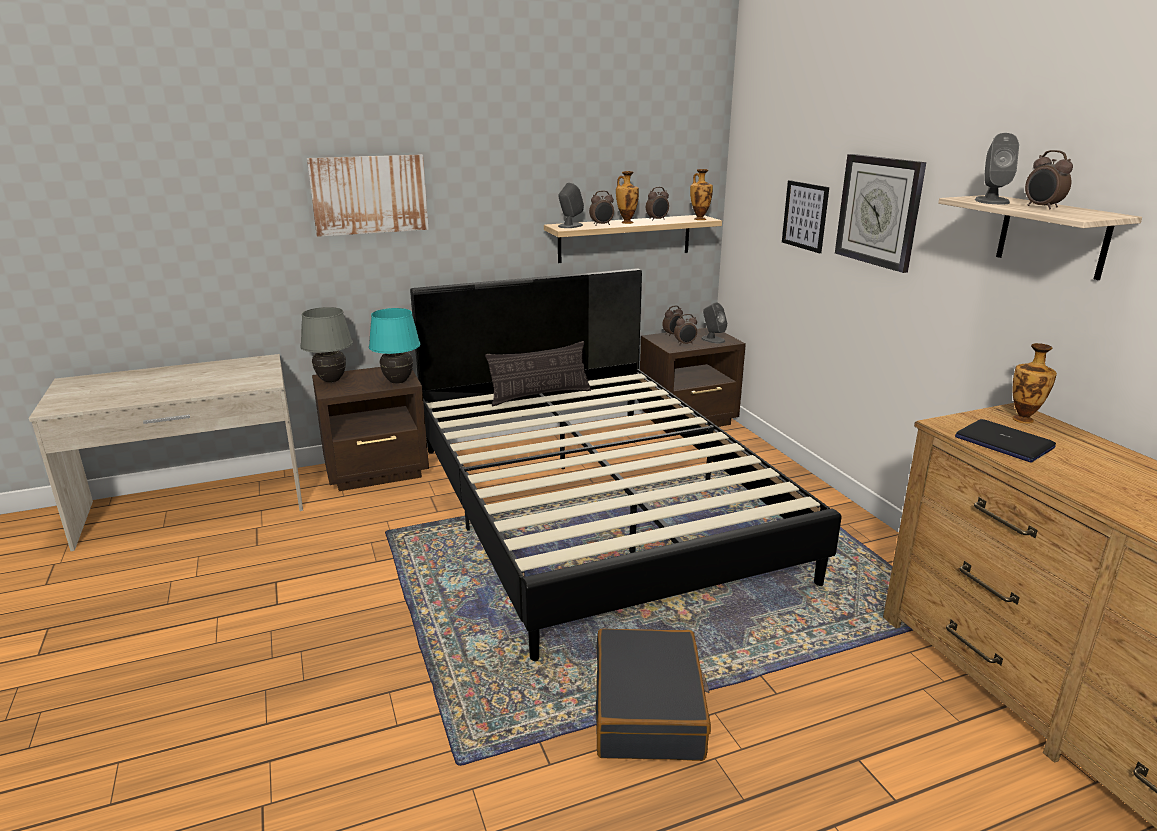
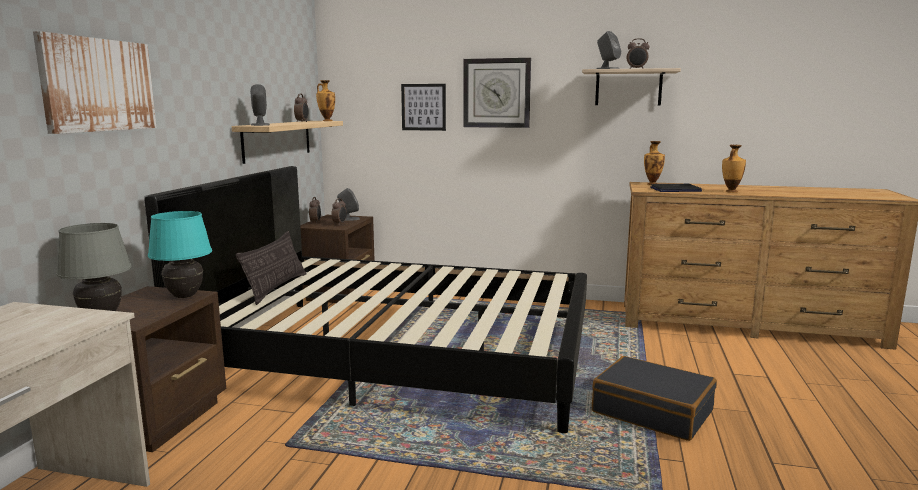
camera: 55 degrees left, 10 degrees down
alarm clock [589,191,614,225] -> none
vase [616,171,639,224] -> vase moved to [722,145,746,193]

